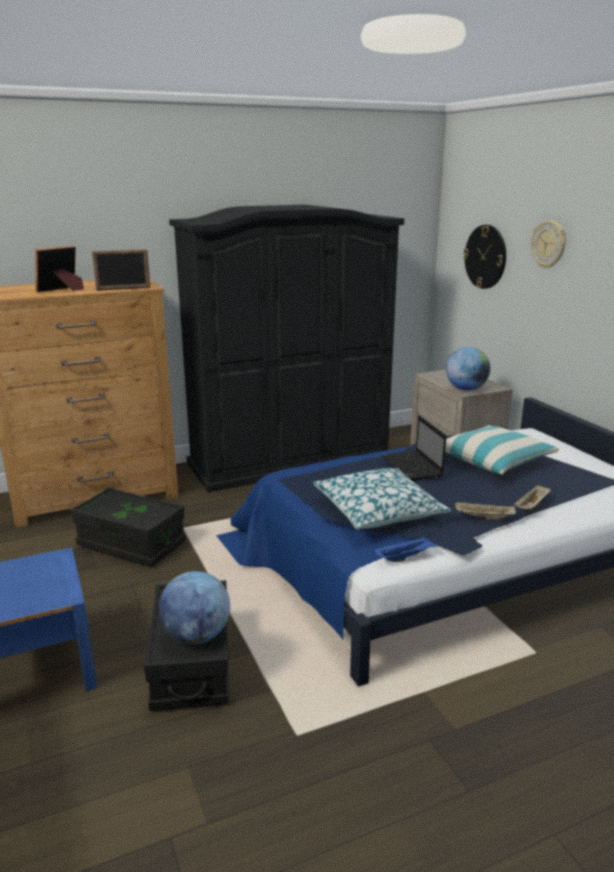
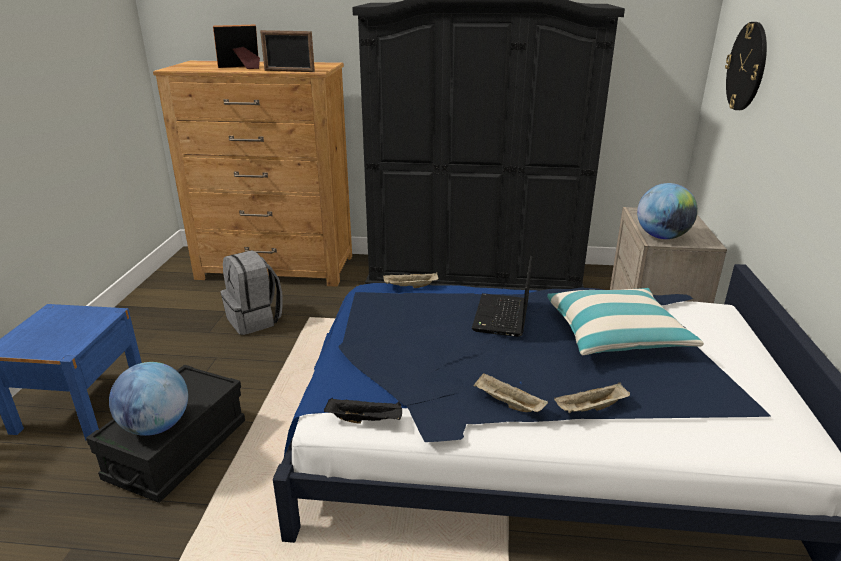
camera: 30 degrees right, 5 degrees up
black storage box [70,487,186,567] -> grey backpack [220,250,283,335]
pillow [313,468,451,529] -> none
blue tray [374,536,438,562] -> black tray [324,398,402,424]
wall clock [531,220,566,269] -> none
none -> beige tray [383,272,438,288]

